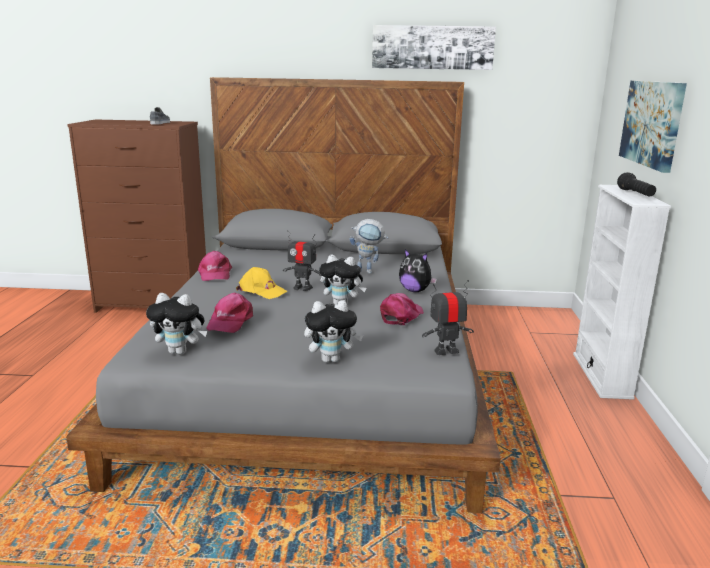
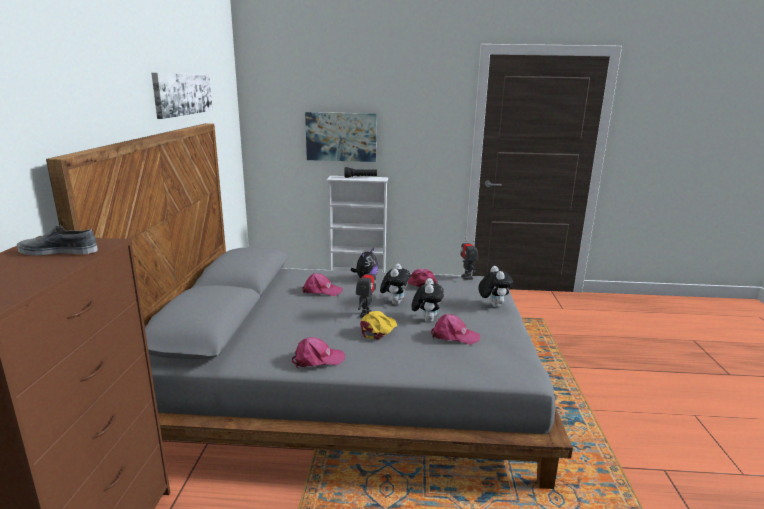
camera: 90 degrees left, 0 degrees up
plush toy [146,293,207,355] -> plush toy moved to [411,278,444,323]
toy robot [350,219,389,274] -> pink cap [302,273,342,296]

